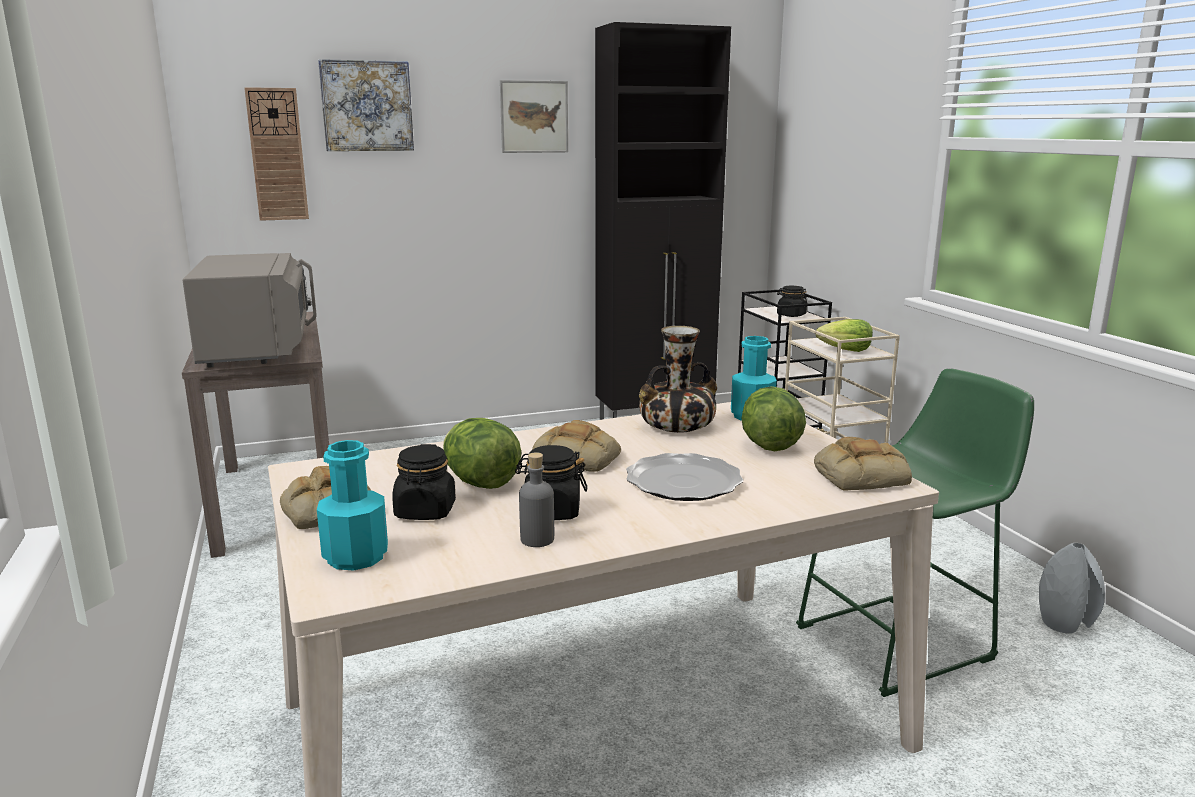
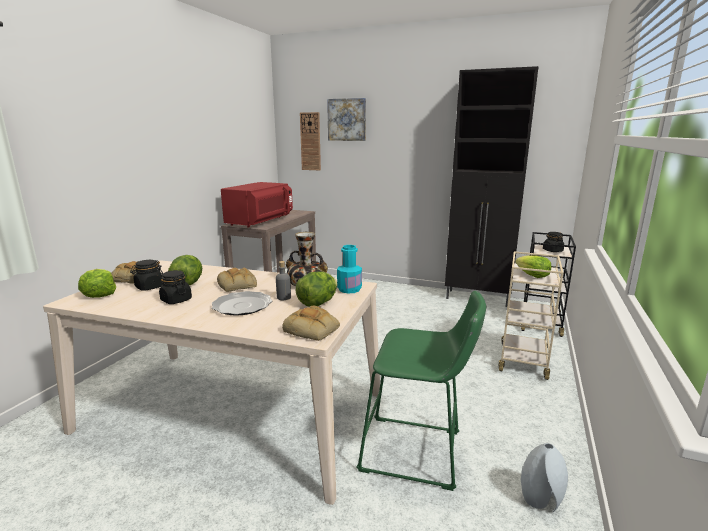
camera: 40 degrees right, 0 degrees up
grey microwave [182,253,317,368] -> red microwave [221,182,293,227]
turquoise bottle [317,440,388,570] -> lettuce [78,269,116,298]
picture [500,80,568,153] -> none
grey bottle [519,452,554,547] -> grey bottle moved to [276,261,291,300]

